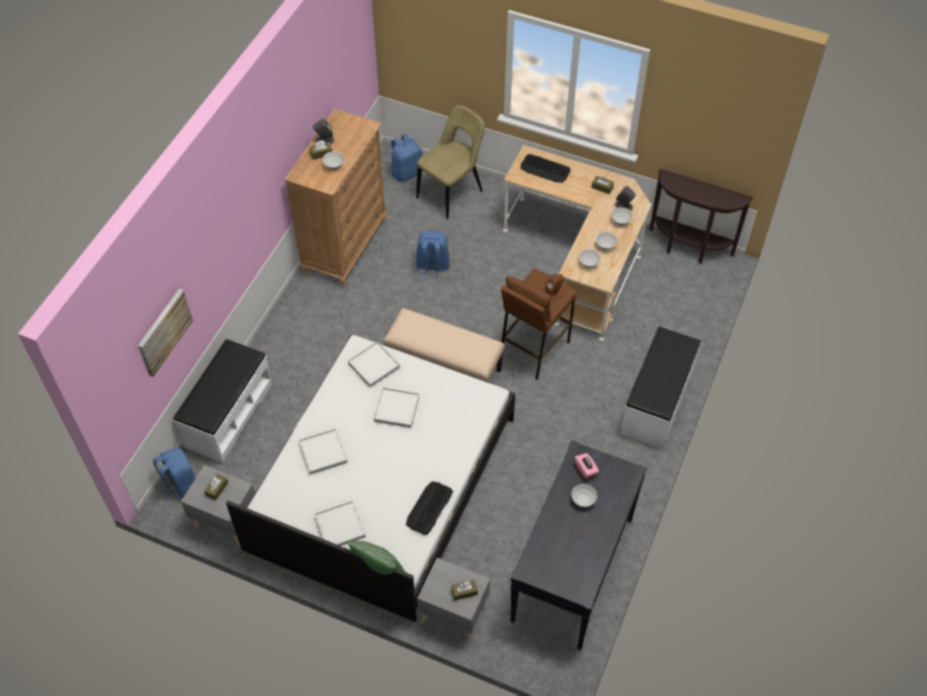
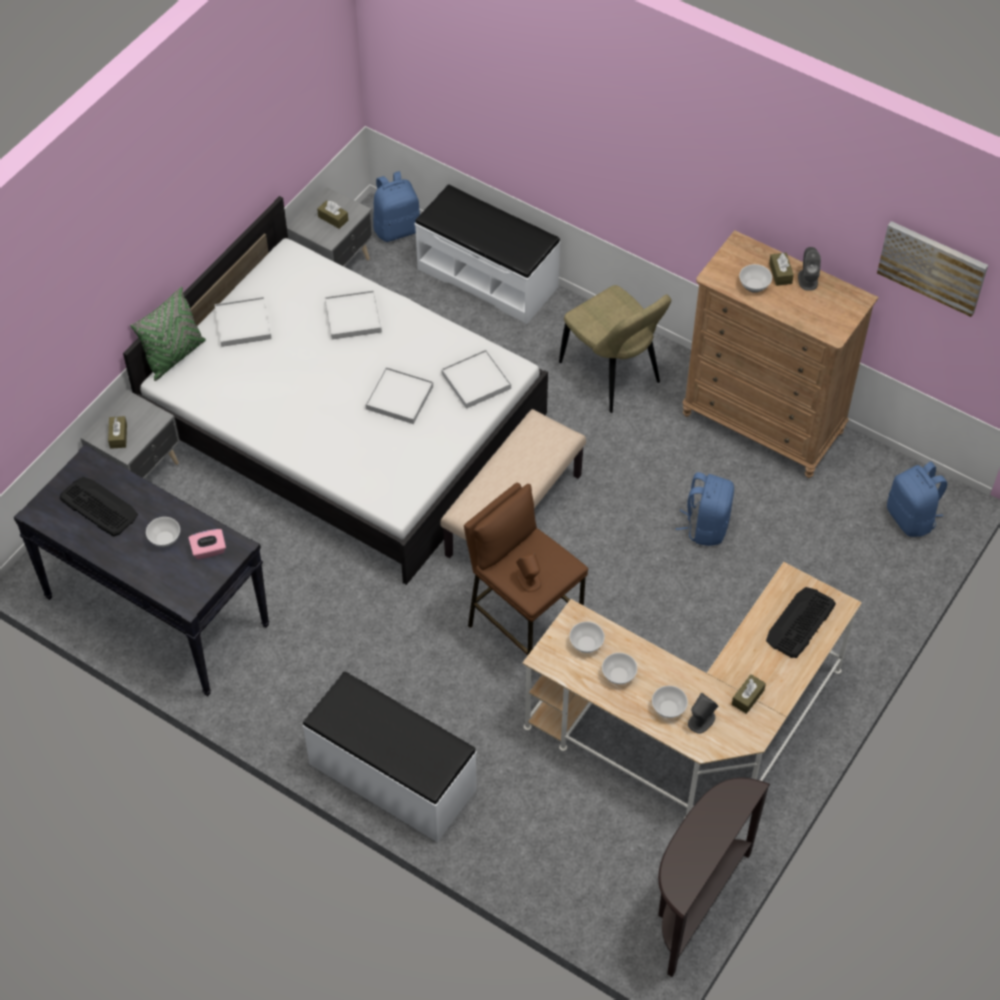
camera: 100 degrees right, 0 degrees up
picture [138,288,193,377] -> picture moved to [877,221,988,317]
keyboard [406,482,453,535] -> keyboard moved to [60,477,138,536]
beige chair [416,105,485,219] -> beige chair moved to [559,285,671,413]

